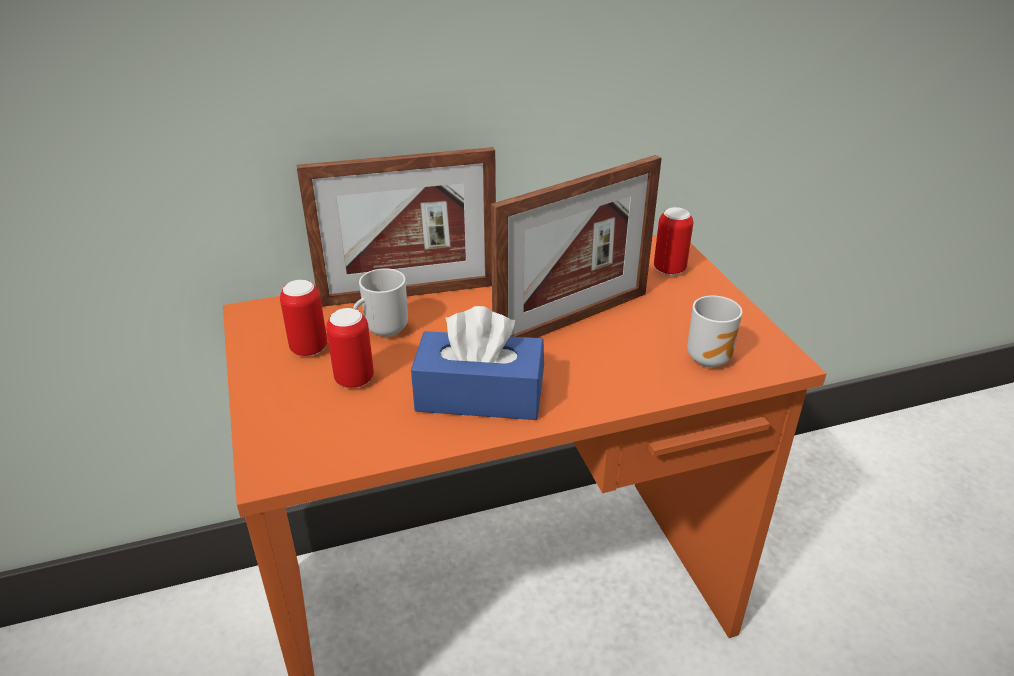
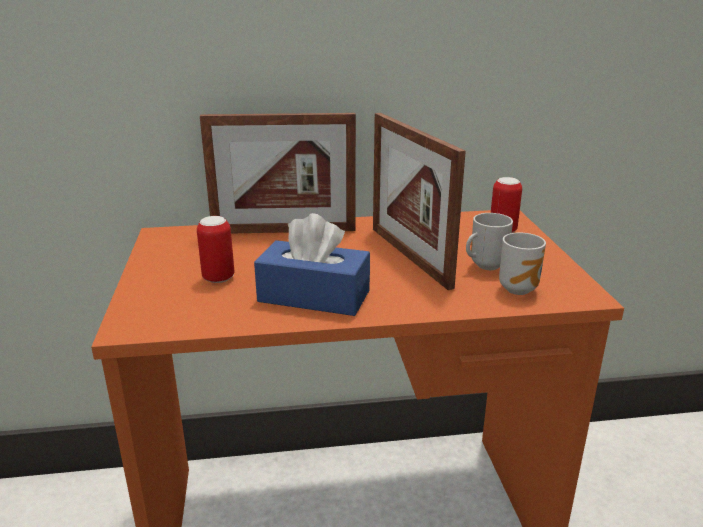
camera: 10 degrees right, 10 degrees down
can [280,280,327,356] -> none
mug [353,268,408,337] -> mug moved to [466,213,513,270]
picture frame [491,155,662,338] -> picture frame turned 90 degrees clockwise [373,113,466,290]

